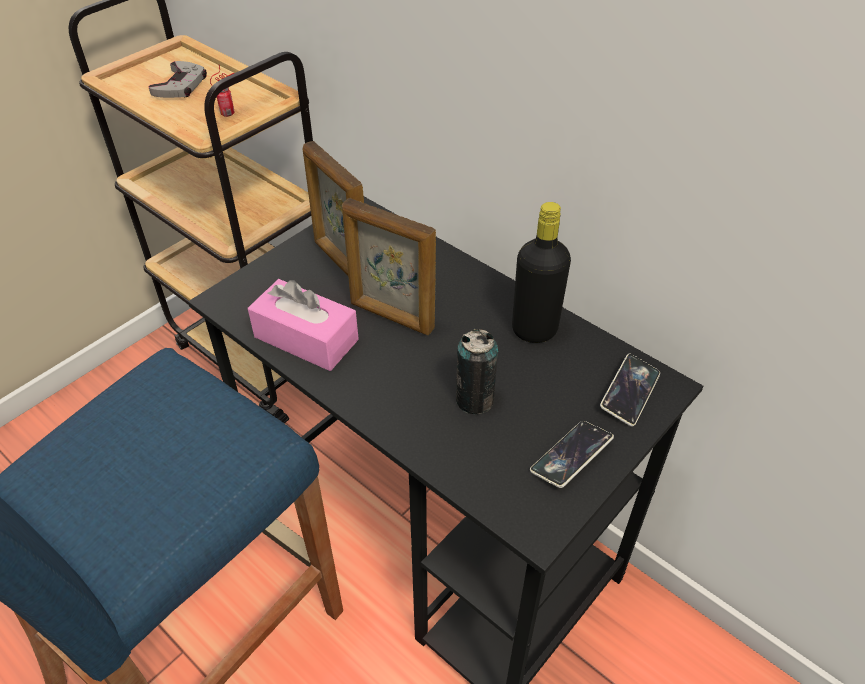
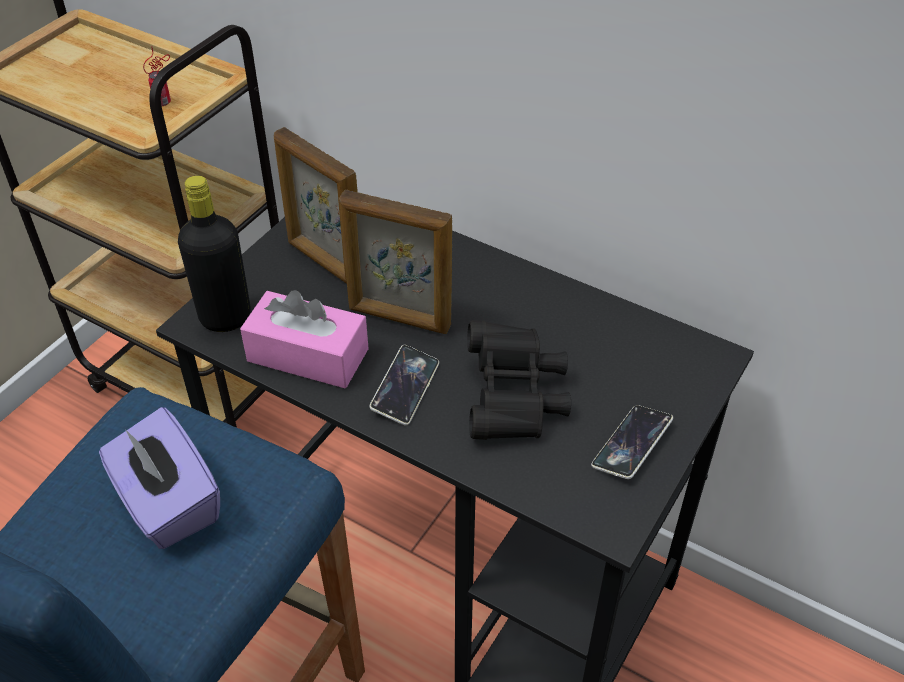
camera: 10 degrees left, 0 degrees up
grey game controller [148,61,207,98] -> none
can [456,329,499,414] -> black binoculars [467,320,571,440]
black bottle [512,202,571,343] -> black bottle moved to [178,176,251,332]
phone [600,354,660,426] -> phone moved to [369,345,439,425]
none -> purple tissue box [99,407,220,549]

